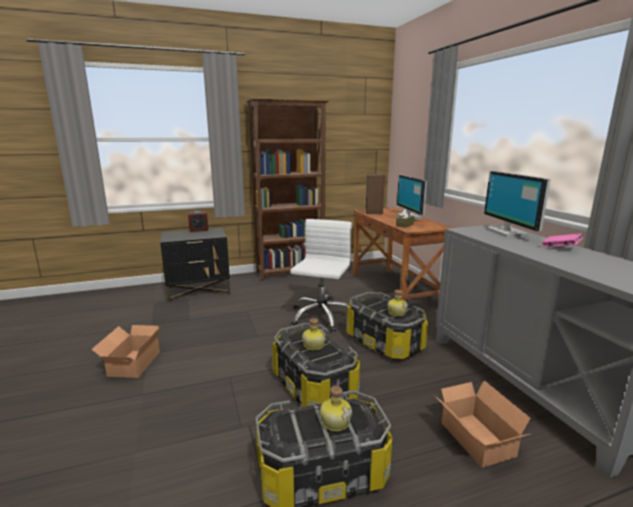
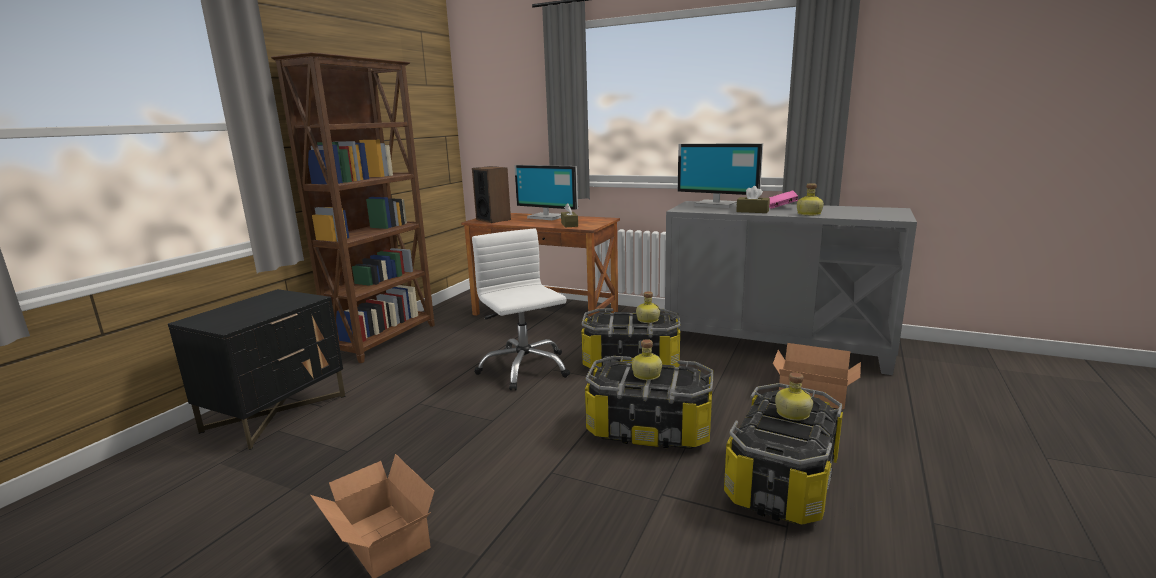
camera: 45 degrees left, 0 degrees up
alarm clock [188,211,208,232] -> none
none -> brown tissue box [736,186,770,213]
none -> bottle [797,183,824,216]

